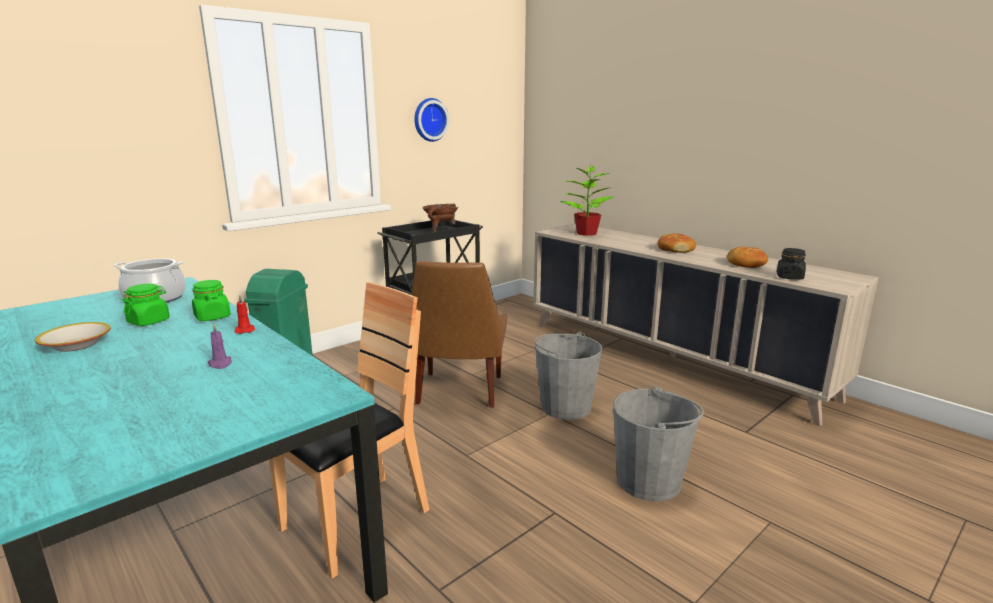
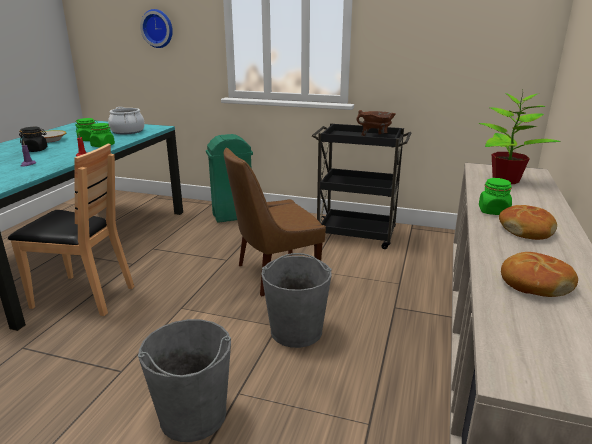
camera: 60 degrees right, 5 degrees up
wall clock [414,98,449,142] -> wall clock moved to [140,9,173,48]
black jar [777,248,806,279] -> black jar moved to [19,127,47,152]
none -> green jar [479,178,512,215]

